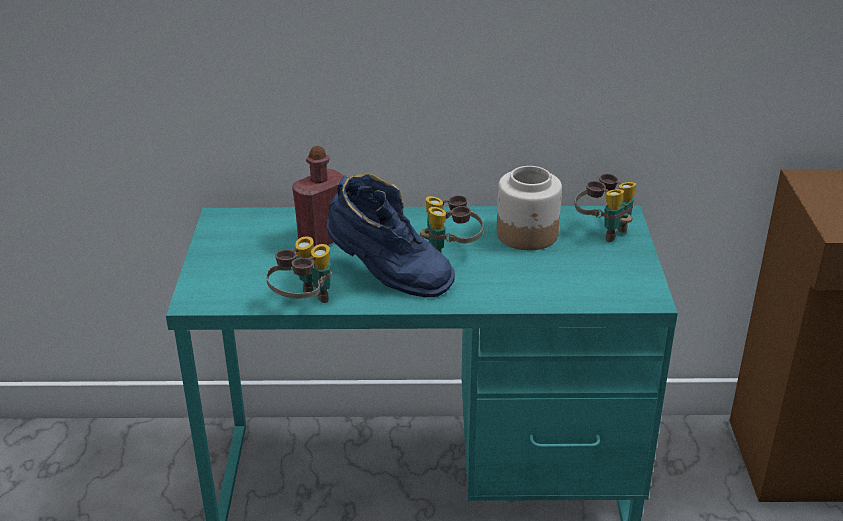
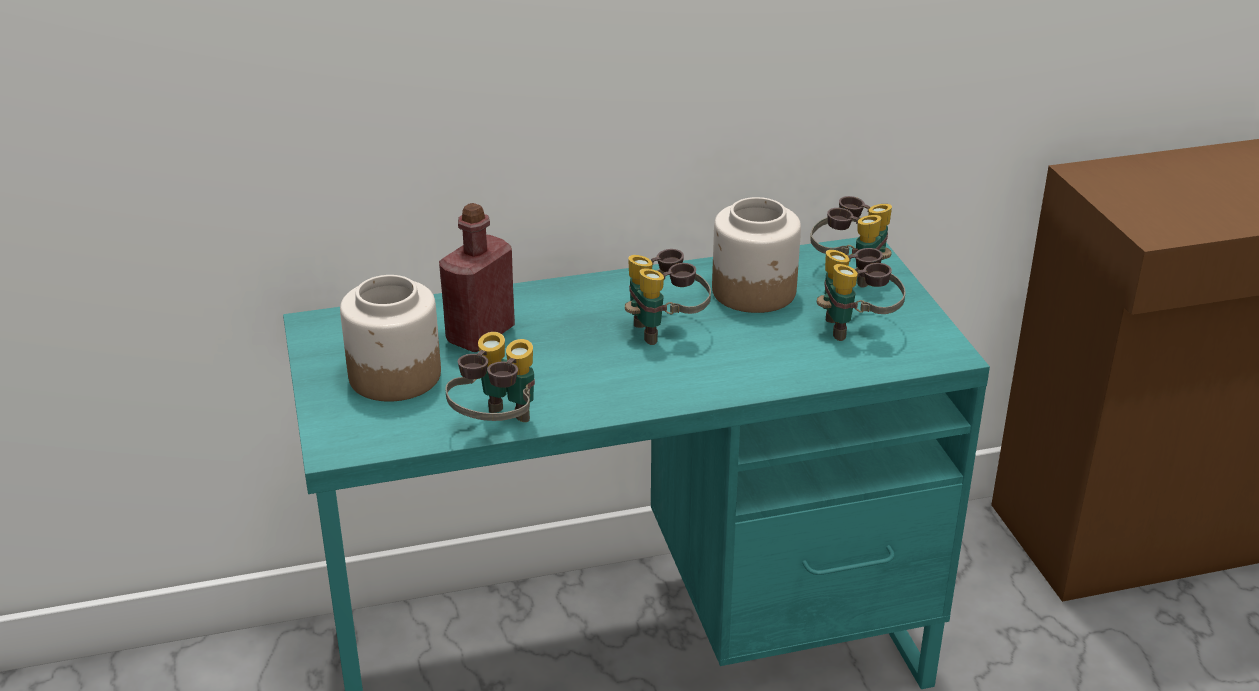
camera: 15 degrees left, 0 degrees up
blue boot [327,174,455,297] -> none
none -> jar [340,275,441,402]
none -> binoculars [817,248,906,341]

